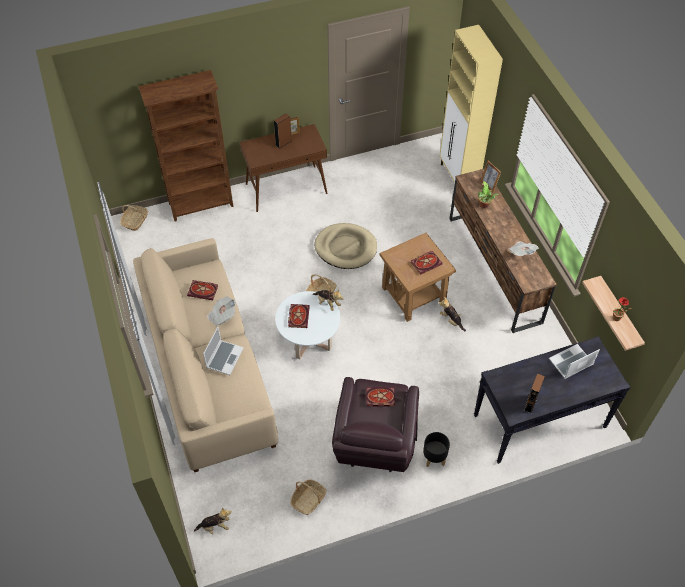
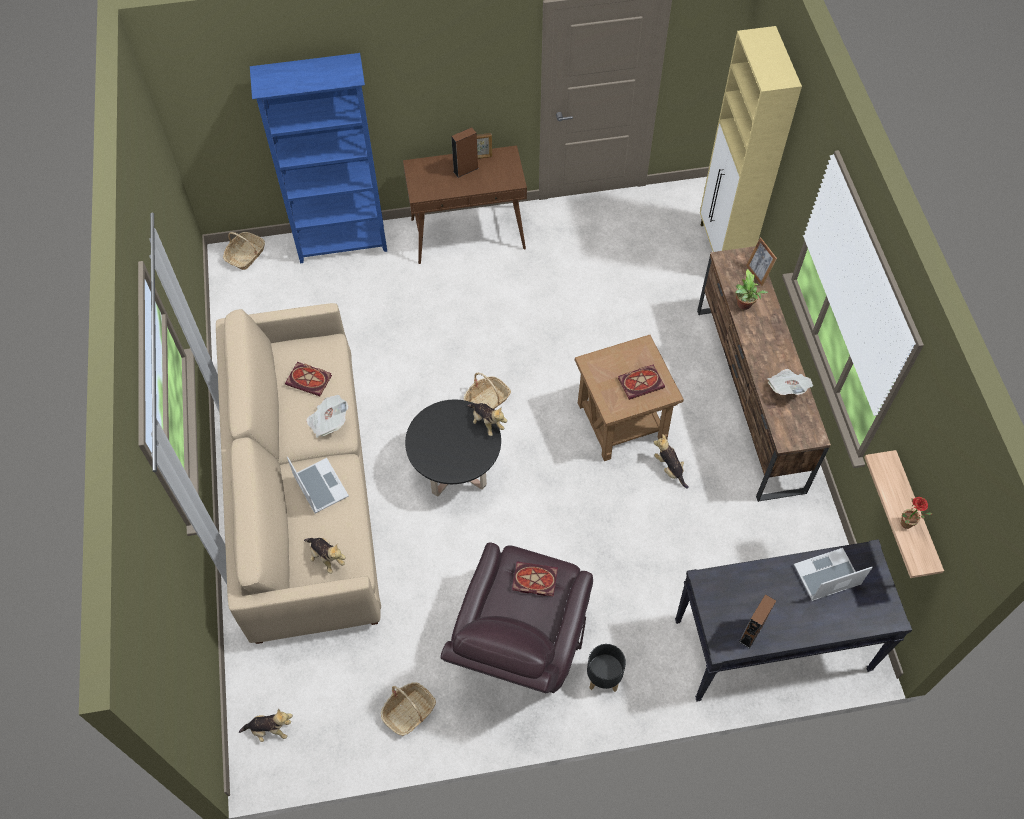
camera: 10 degrees right, 5 degrees up
brown bookcase [138,70,233,222] -> blue bookcase [250,53,387,263]
laptop [203,327,244,375] -> laptop turned 60 degrees counterclockwise [287,457,349,513]
white coffee table [275,291,340,359] -> black coffee table [405,400,501,497]
book [288,304,310,328] -> none
beige dog bed [315,223,377,269] -> none
none -> plush toy [304,538,346,574]

